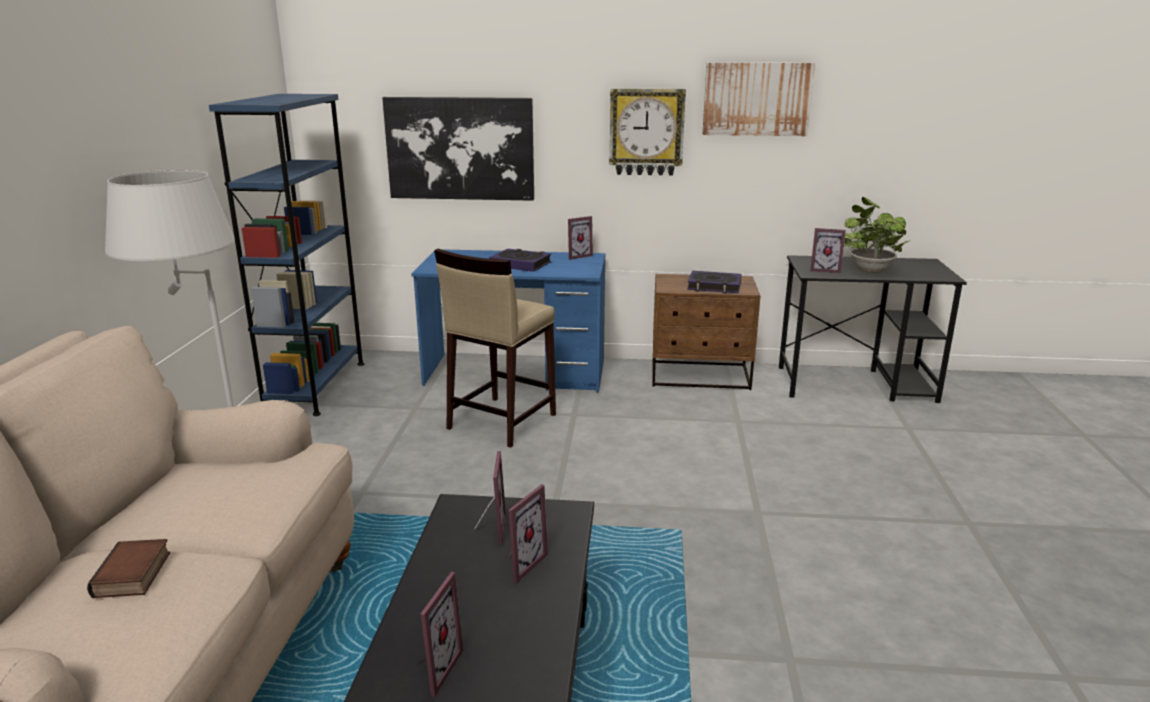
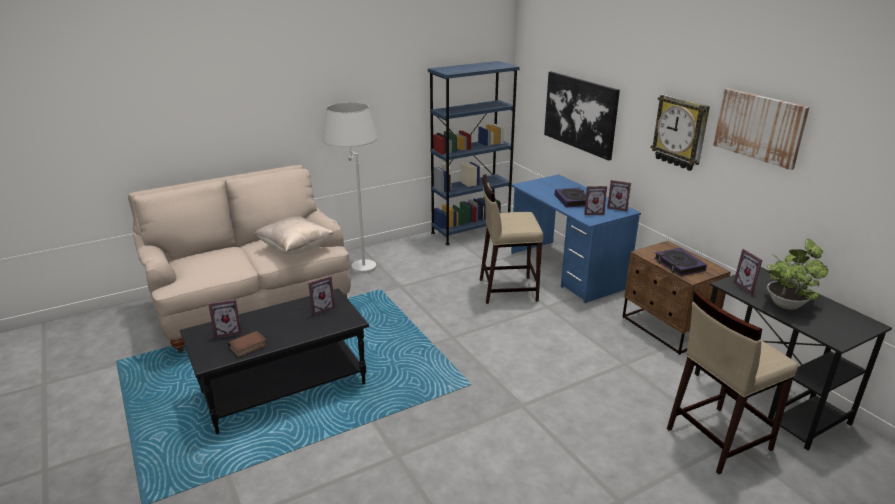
camera: 55 degrees right, 5 degrees up
book [87,539,170,598] -> book moved to [228,330,267,358]
picture frame [506,484,548,584] -> picture frame moved to [584,186,607,215]
none -> beige pillow [254,216,334,255]
none -> beige stool [667,290,798,475]

